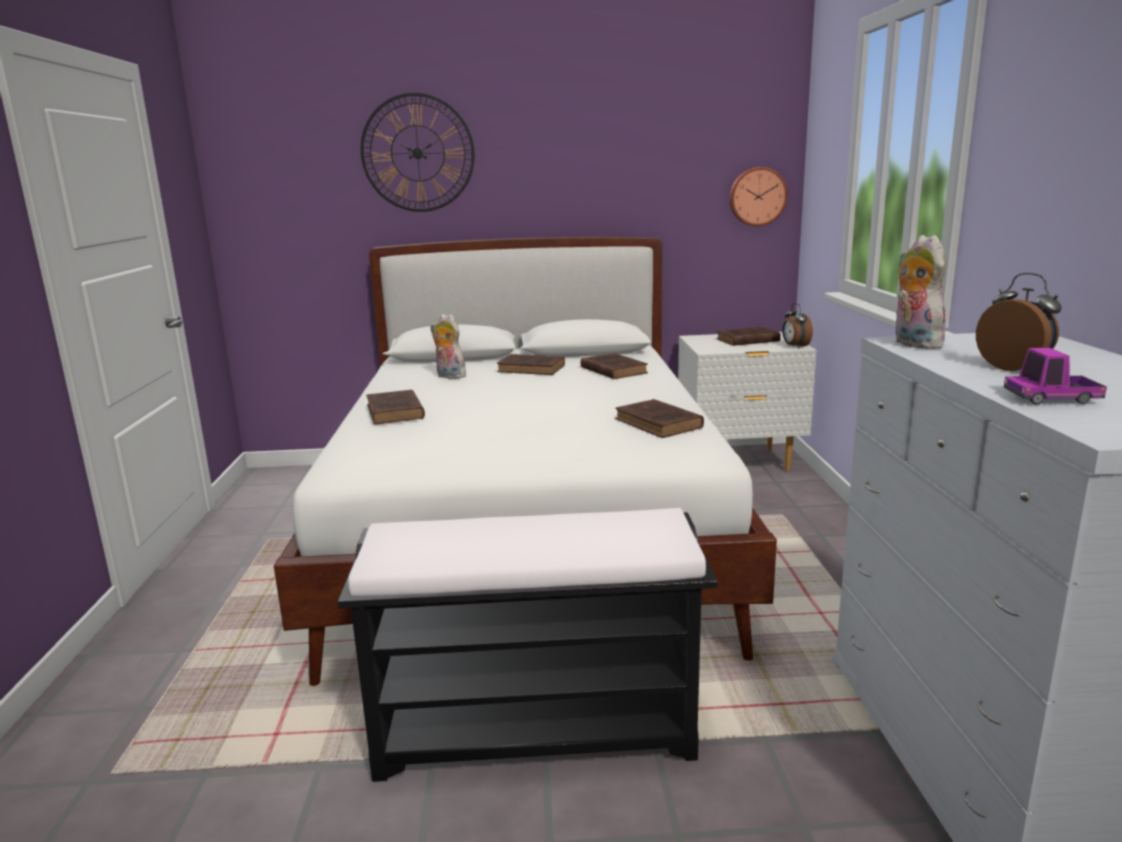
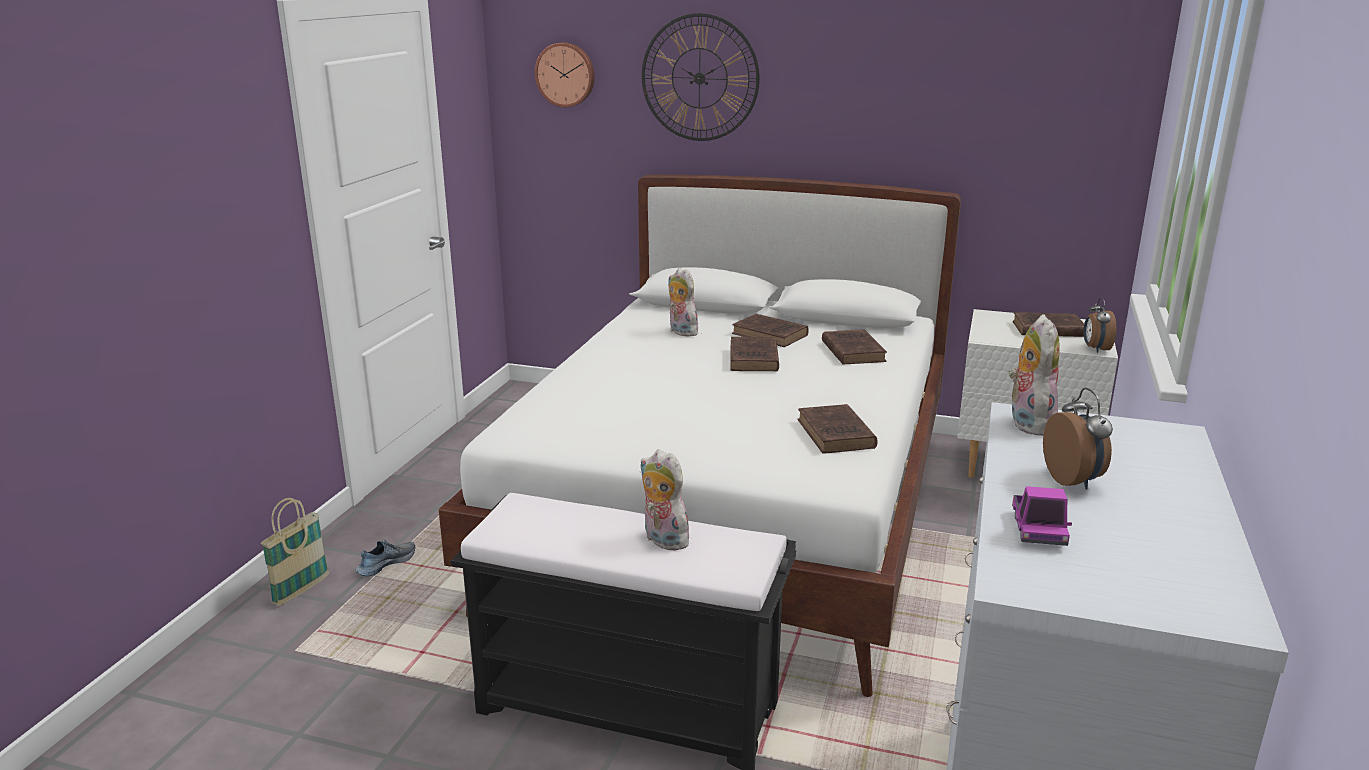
camera: 20 degrees right, 5 degrees up
brown book [366,390,425,424] -> brown book moved to [730,337,779,372]
wall clock [730,167,788,226] -> wall clock moved to [535,42,595,107]
toy truck [1004,348,1107,405] -> toy truck turned 105 degrees counterclockwise [1012,486,1072,546]
none -> basket [261,498,329,606]
none -> shoe [355,540,415,576]
none -> plush toy [640,449,695,551]

